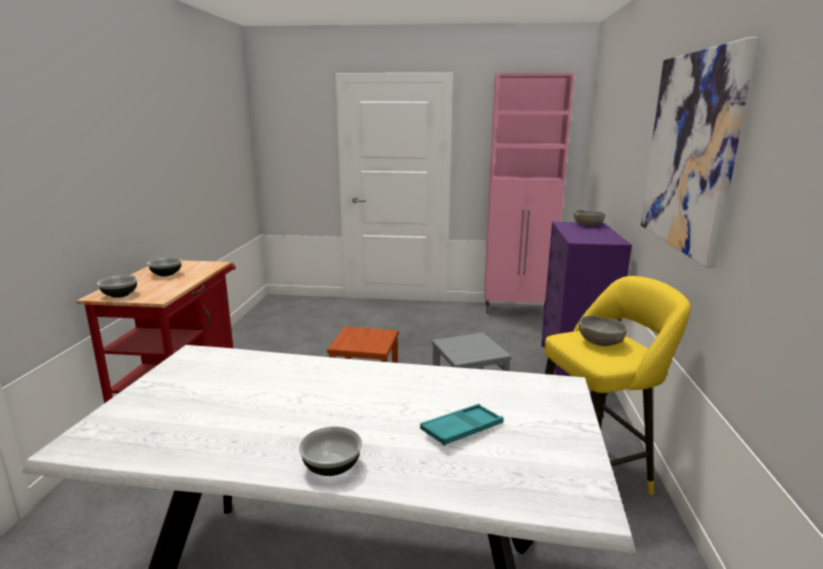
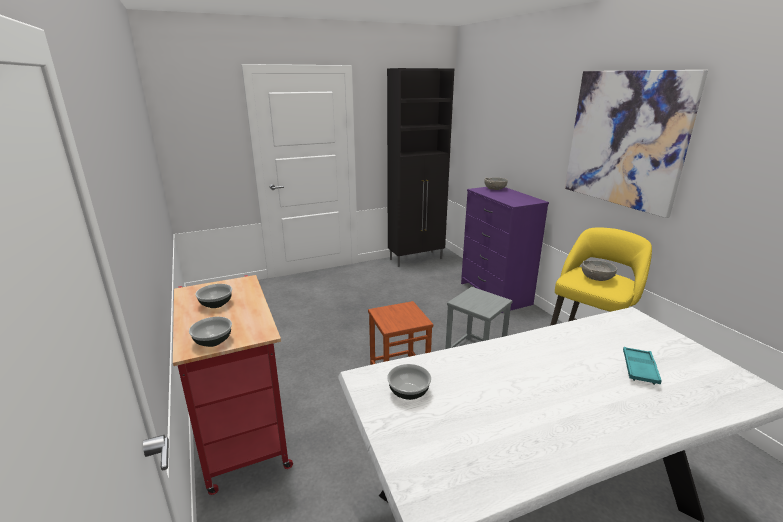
camera: 30 degrees left, 5 degrees up
bowl [299,426,362,476] -> bowl moved to [387,364,431,400]
pink cabinet [484,73,575,314] -> black cabinet [387,68,455,267]

